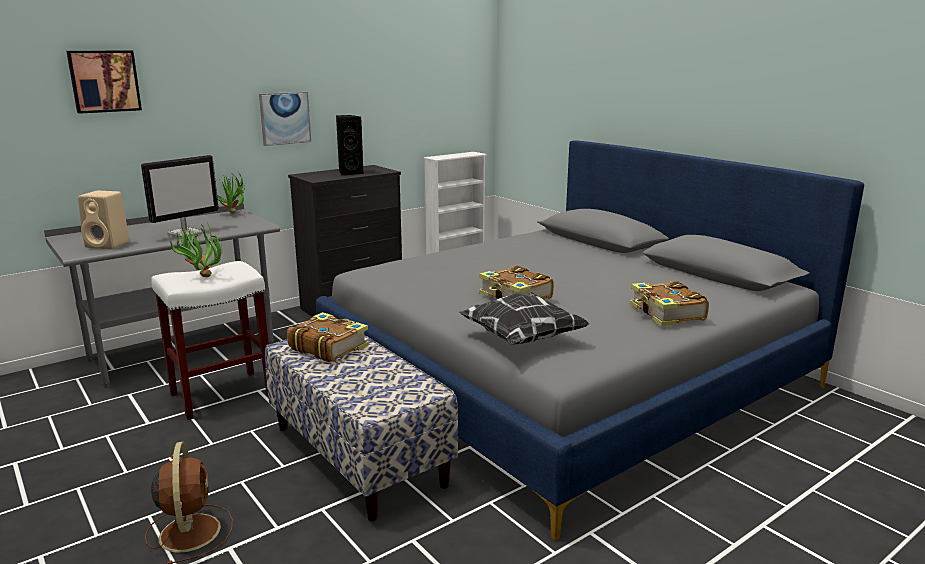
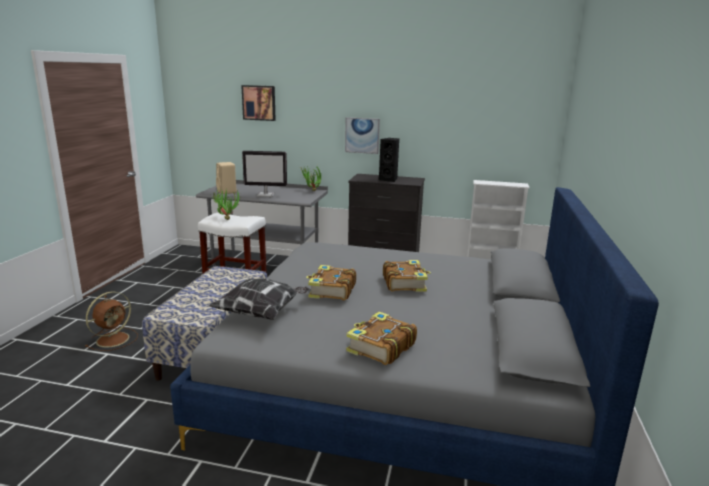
camera: 50 degrees right, 0 degrees up
book [287,312,369,362] -> book moved to [383,260,431,292]

